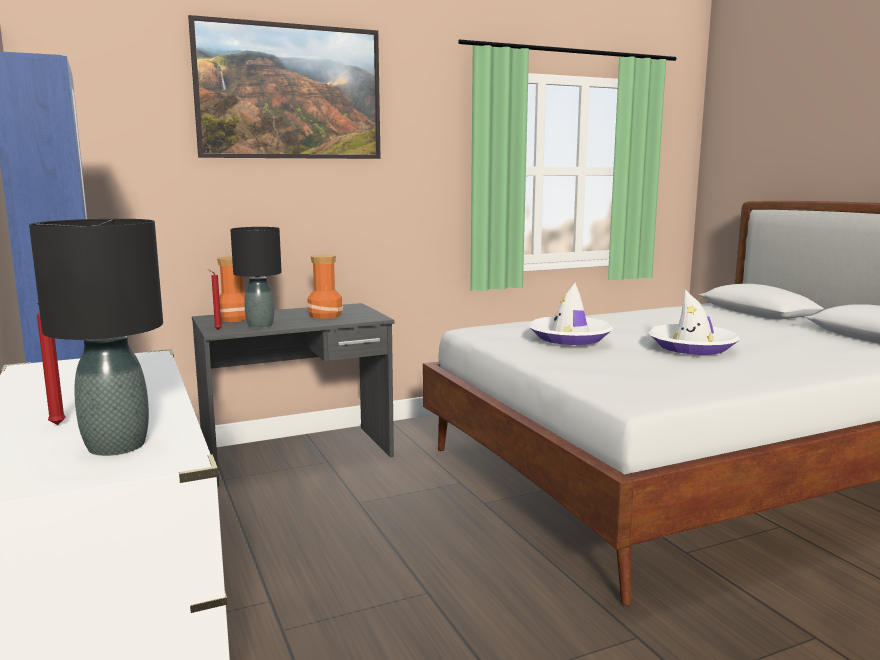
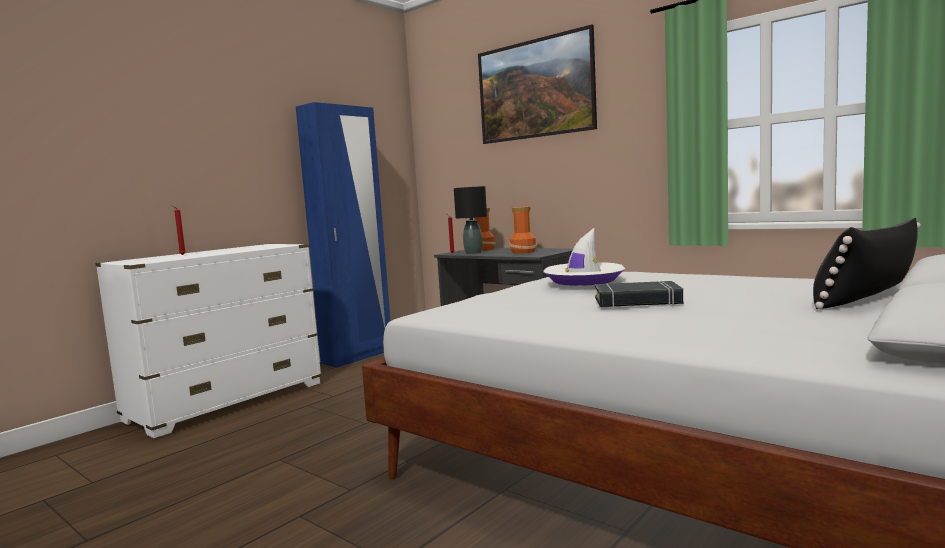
camera: 65 degrees right, 5 degrees down
black table lamp [29,219,163,456] -> none
white hat [648,290,740,355] -> black book [595,281,683,307]
none -> black pillow [813,218,921,309]

